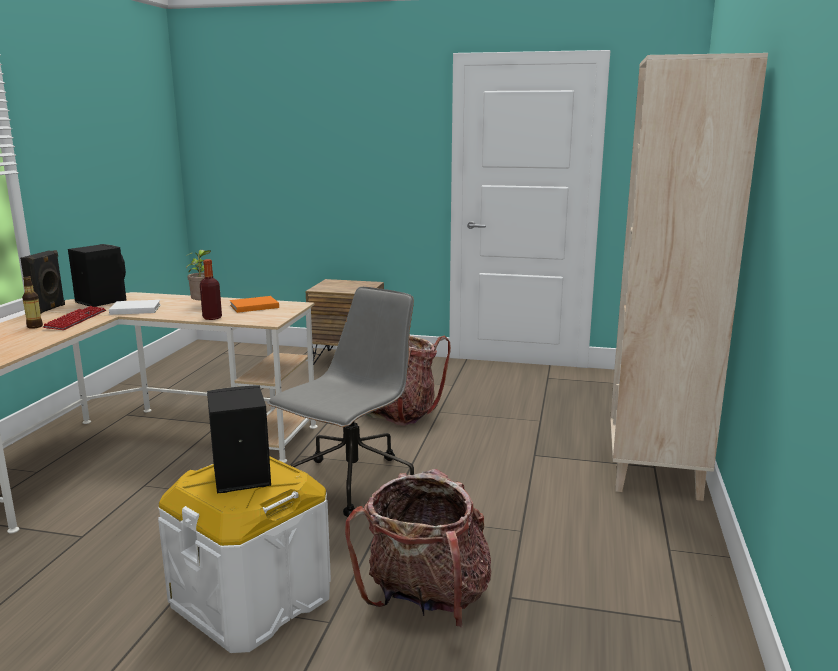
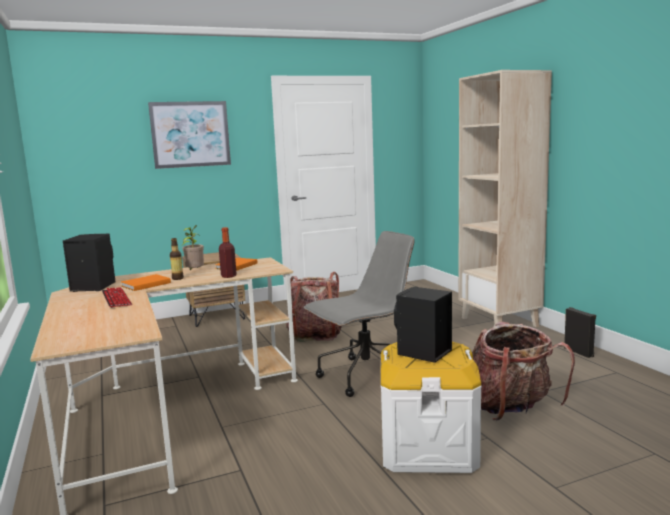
camera: 35 degrees left, 5 degrees down
black speaker [20,250,65,314] -> black speaker moved to [564,307,596,358]
bottle [22,276,43,329] -> bottle moved to [170,238,184,280]
white book [109,300,161,315] -> orange book [121,274,171,291]
grey office chair [267,287,414,517] -> grey office chair turned 60 degrees clockwise [304,231,415,397]
none -> picture [148,101,231,169]

